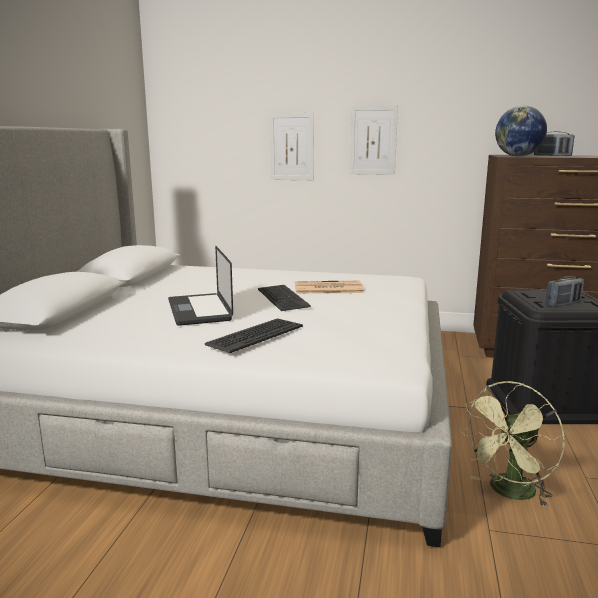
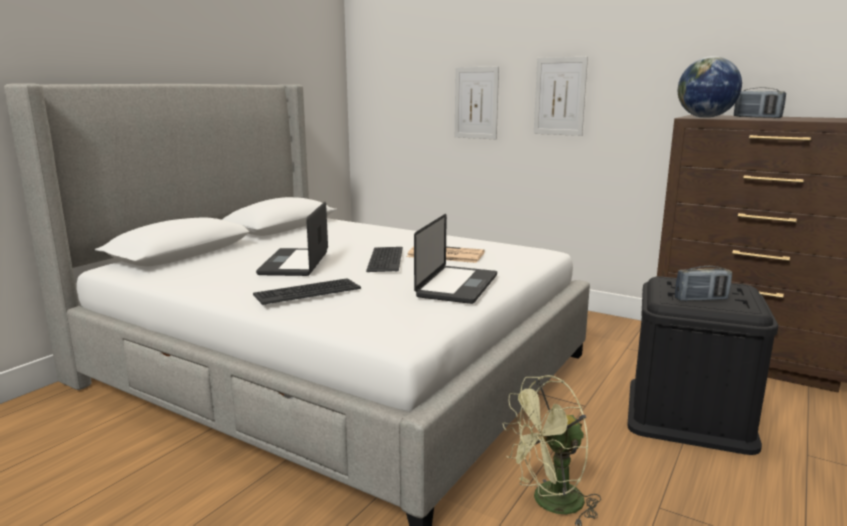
camera: 20 degrees right, 0 degrees up
none -> laptop [414,214,497,304]

